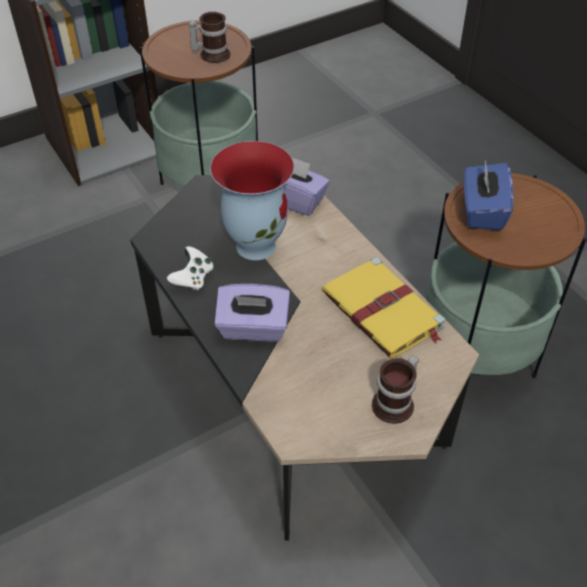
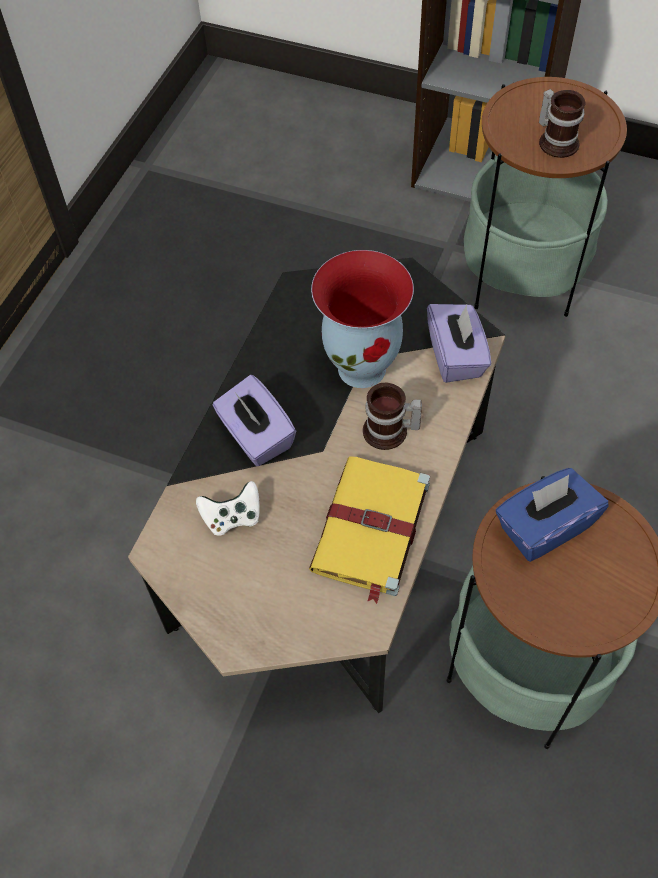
camera: 55 degrees right, 10 degrees up
white game controller [167,246,213,291] -> white game controller moved to [196,481,260,536]
mug [372,355,419,424] -> mug moved to [363,382,422,450]

